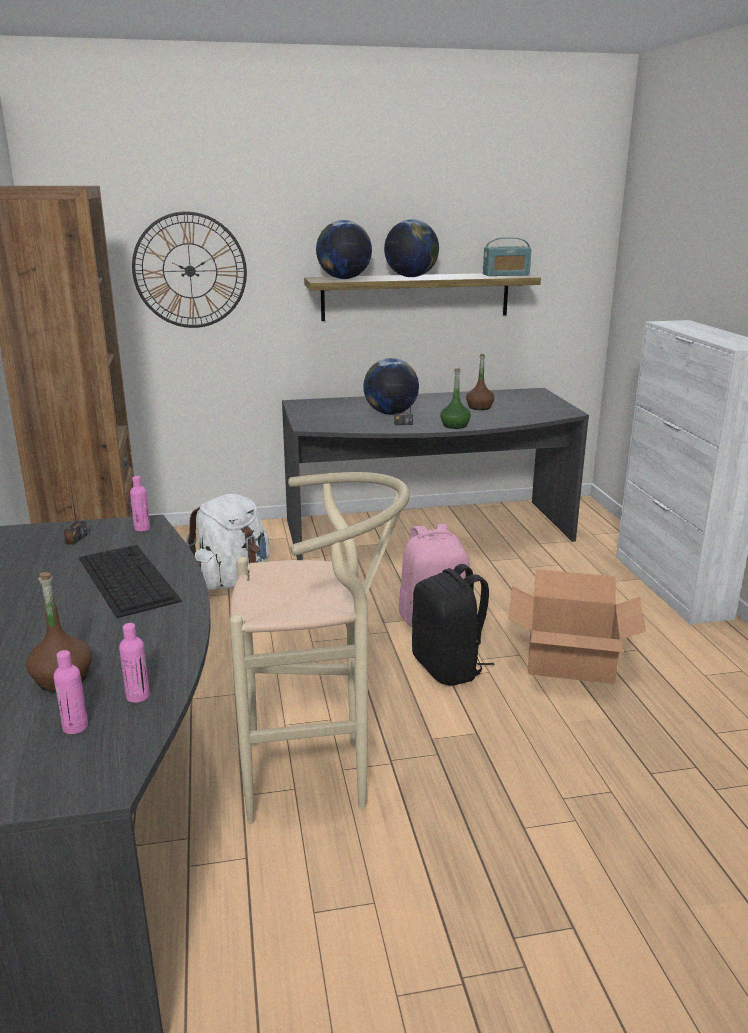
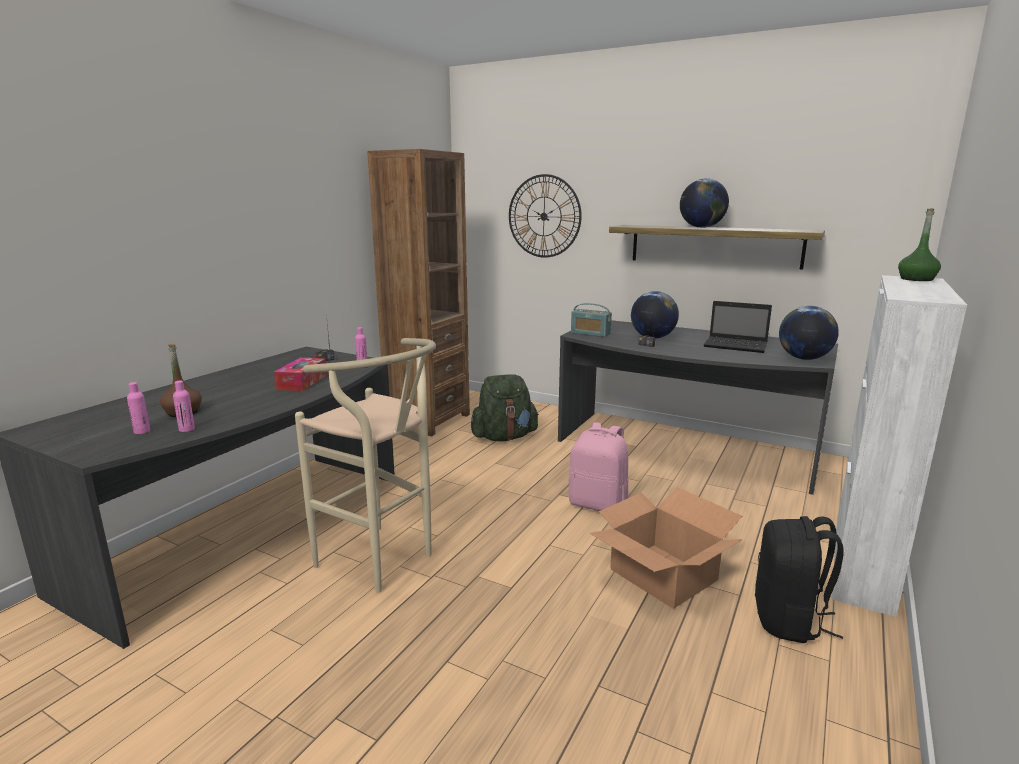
camera: 40 degrees right, 5 degrees down
keyboard [79,545,182,618] -> tissue box [274,357,327,391]
white backpack [186,494,270,590] -> green backpack [471,374,539,441]
globe [316,220,372,279] -> globe moved to [779,306,839,360]
black backpack [412,564,495,686] -> black backpack moved to [755,516,844,643]
green bottle [440,368,471,429] -> green bottle moved to [898,209,941,281]
brown bottle [466,354,494,410] -> laptop [704,301,772,353]
radio [483,237,532,276] -> radio moved to [571,303,612,337]

